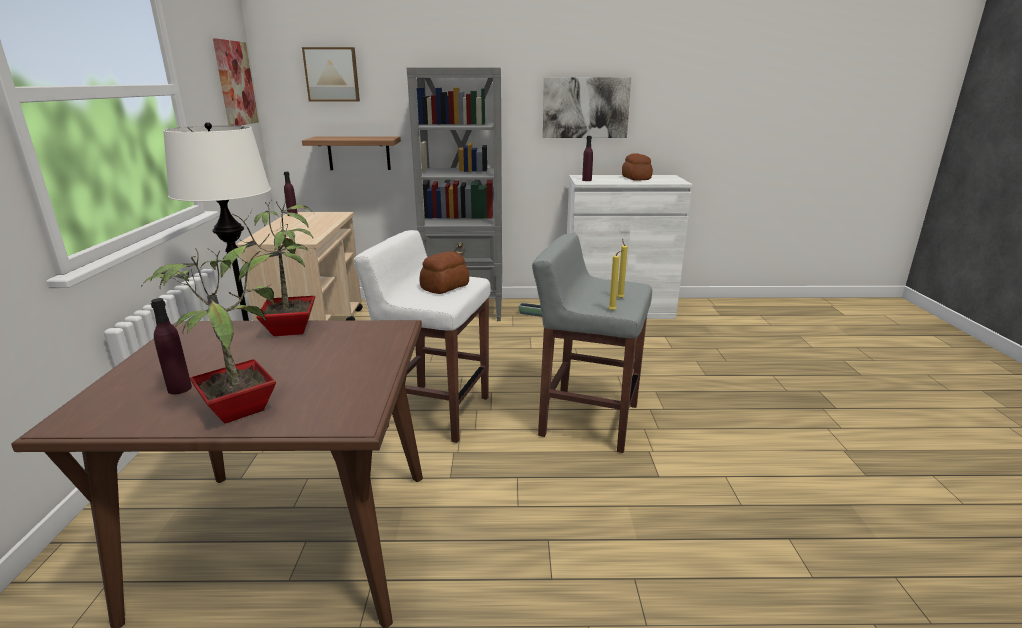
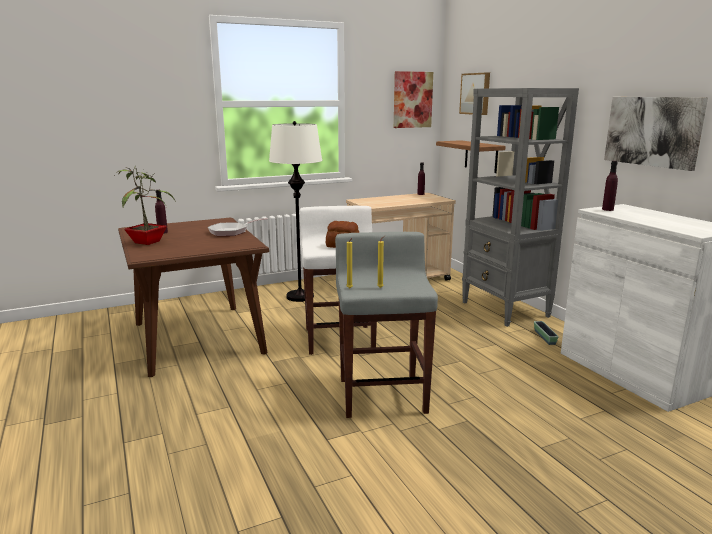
camera: 65 degrees right, 5 degrees down
potted plant [220,199,315,336] -> frying pan [208,218,268,236]
bread [622,154,653,181] -> none

